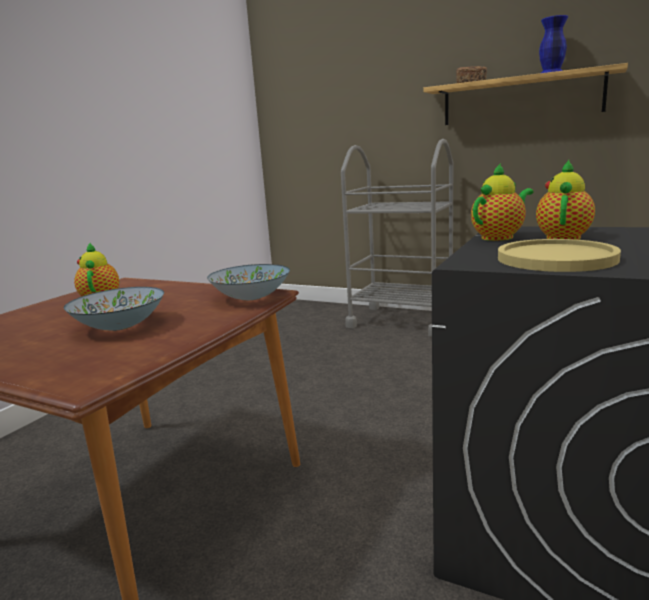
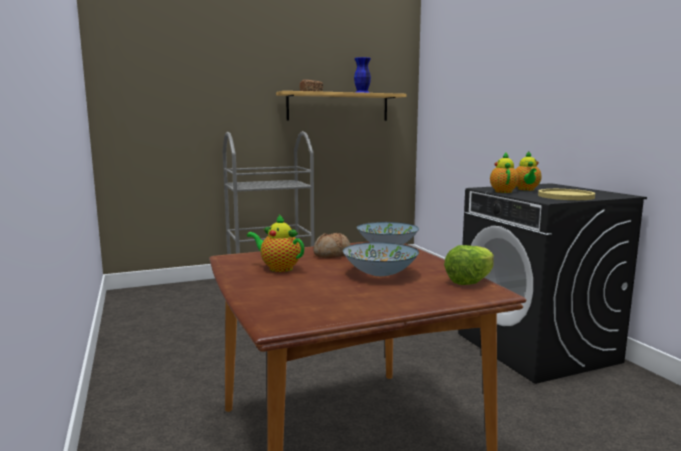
camera: 50 degrees left, 5 degrees down
teapot [536,160,595,240] -> teapot turned 150 degrees counterclockwise [516,151,542,191]
none -> bread [313,233,351,258]
none -> lettuce [444,245,494,285]

